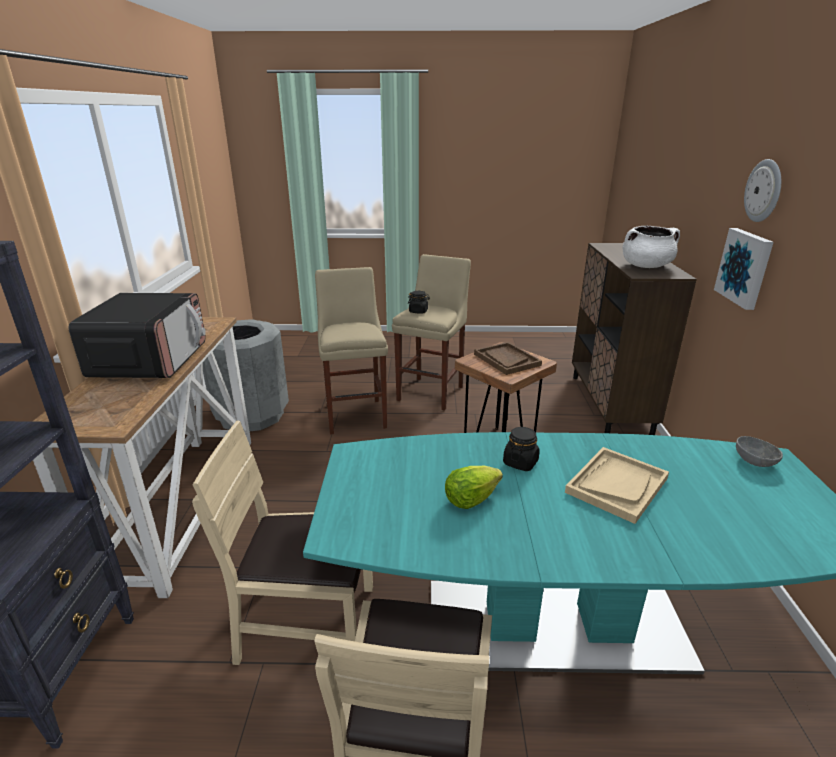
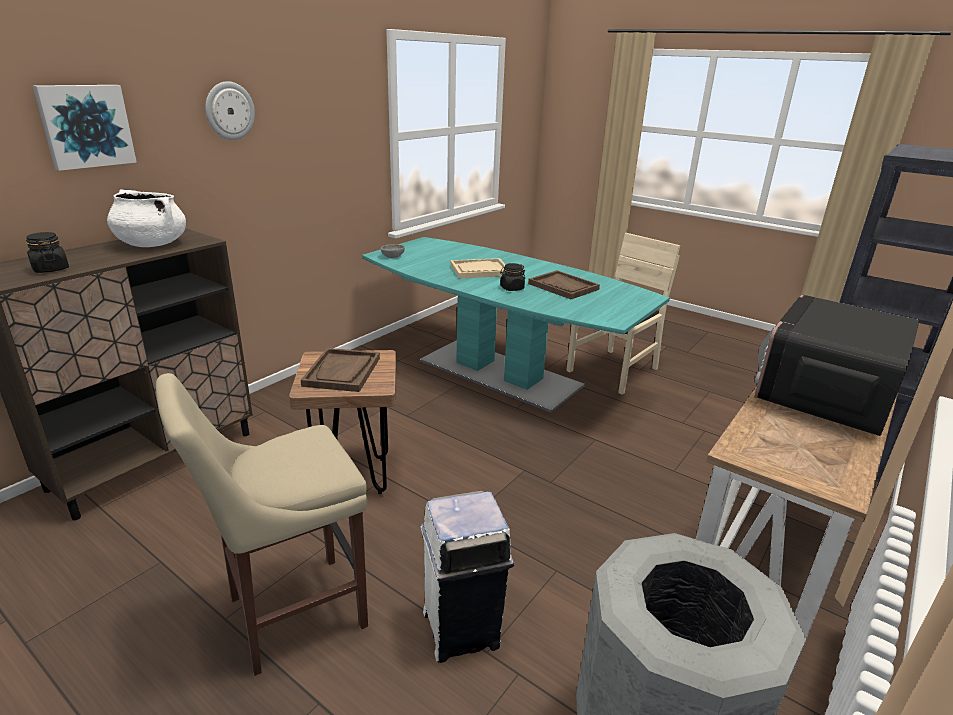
camera: 145 degrees left, 0 degrees up
beige chair [192,421,373,665] -> none
beige stool [315,267,388,435] -> white trash can [421,491,514,663]
black jar [408,291,430,314] -> black jar moved to [26,232,69,273]
lettuce [445,465,503,509] -> brown tray [528,270,600,299]
picture [714,228,774,310] -> picture moved to [33,85,137,171]

